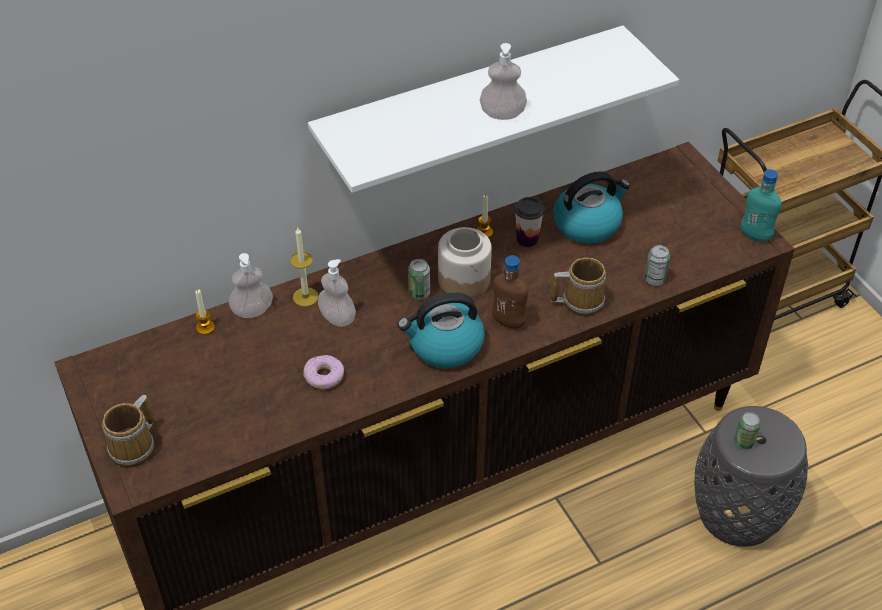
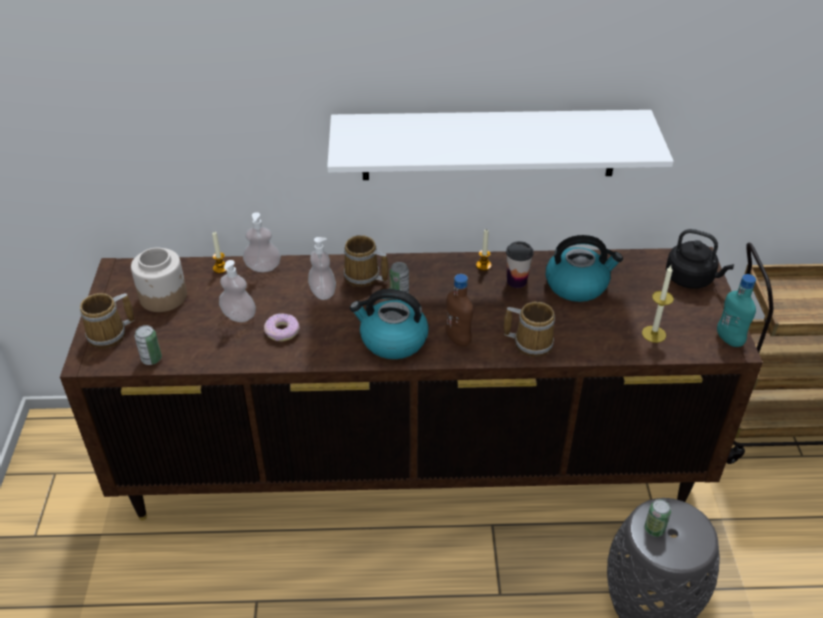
camera: 25 degrees right, 5 degrees down
candle [290,228,319,307] -> candle moved to [642,265,674,343]
jar [438,227,492,298] -> jar moved to [131,248,187,312]
soap dispenser [480,43,527,120] -> soap dispenser moved to [219,260,256,322]
can [645,245,670,286] -> can moved to [134,325,162,365]
none -> mug [344,235,388,287]
none -> black kettle [666,229,734,289]

